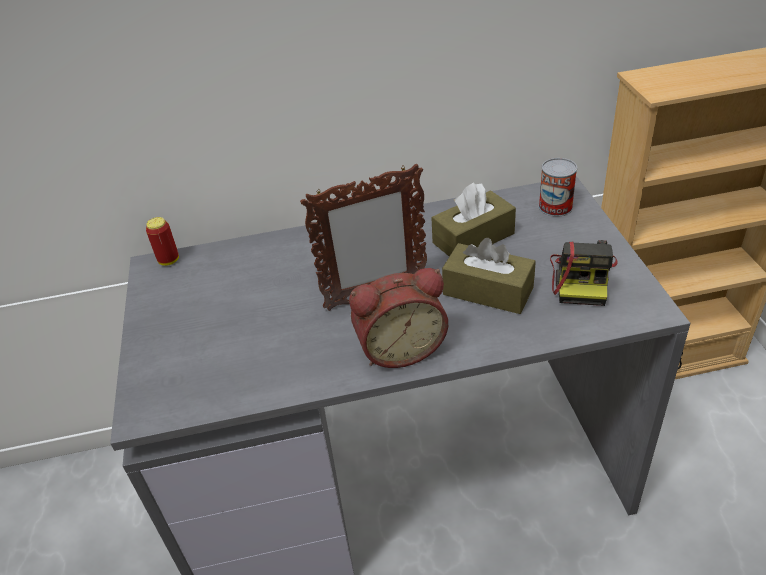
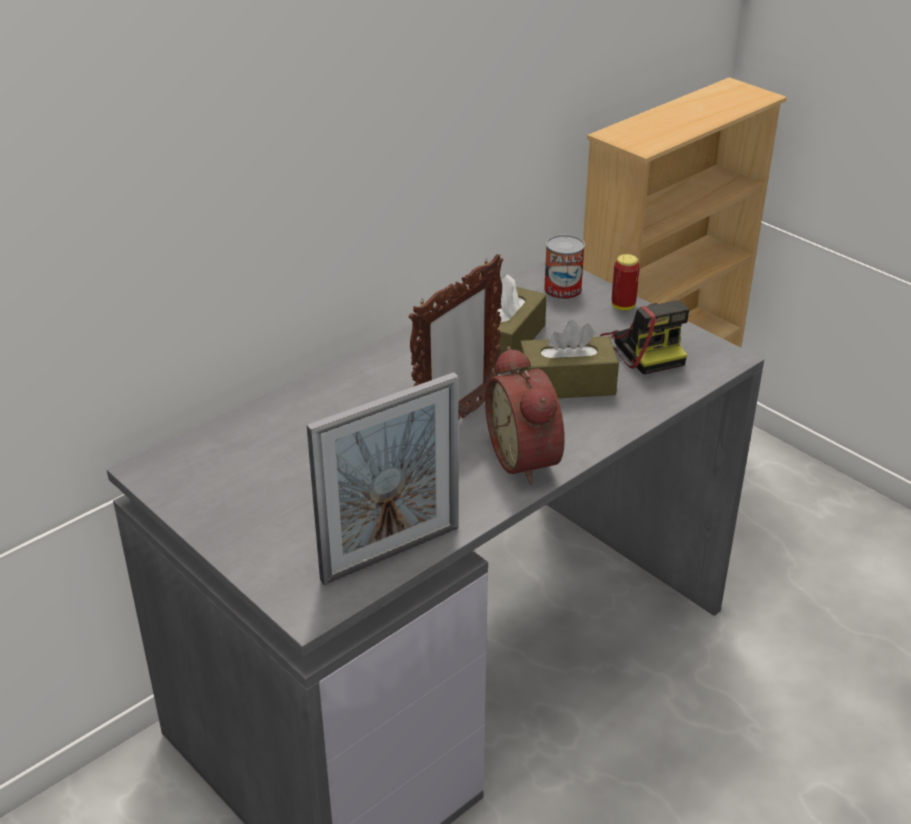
camera: 35 degrees left, 5 degrees down
can [146,217,179,266] -> can moved to [612,254,640,310]
alarm clock [349,268,448,368] -> alarm clock turned 120 degrees clockwise [485,346,565,485]
none -> picture frame [307,372,459,585]

